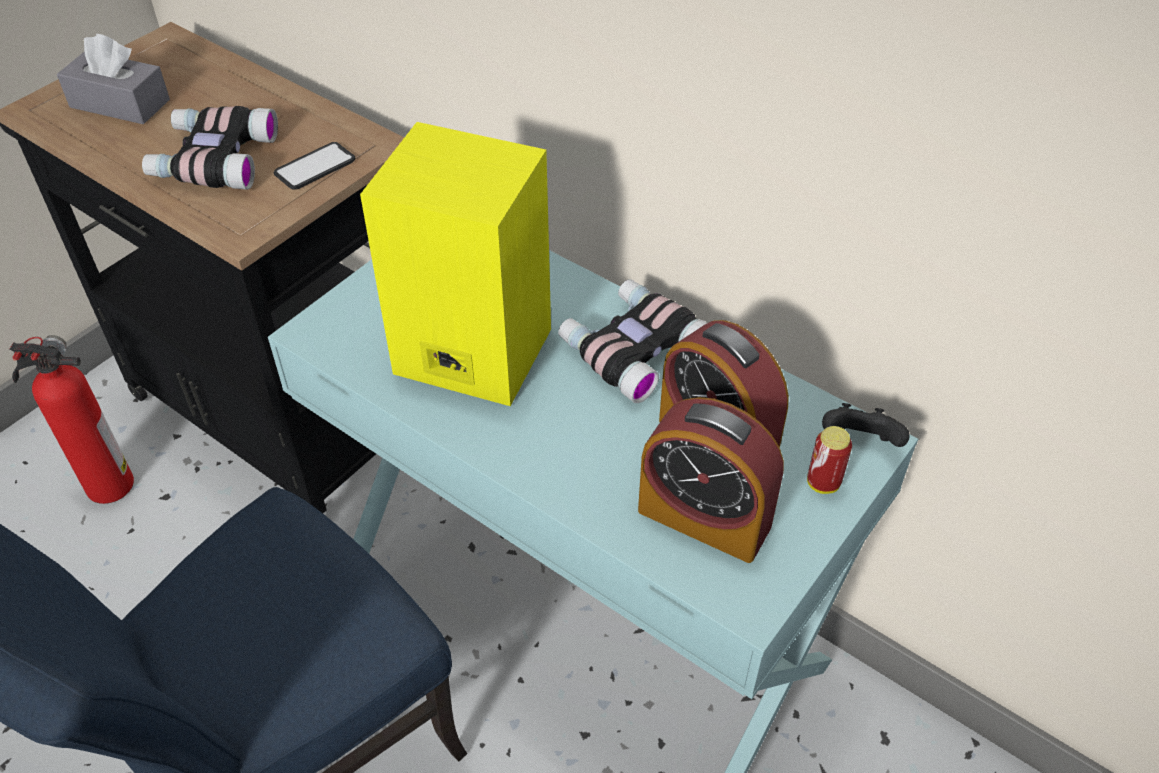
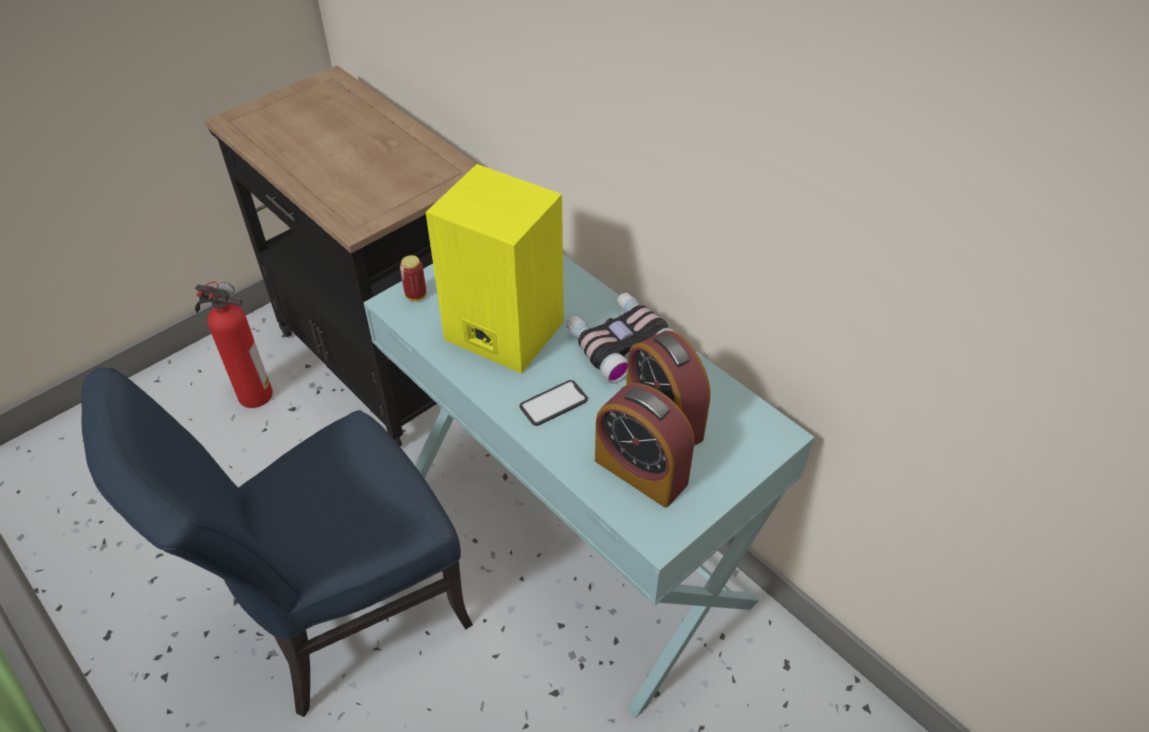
camera: 10 degrees right, 0 degrees up
grey tissue box [57,34,170,124] -> none
binoculars [142,106,278,190] -> none
phone [274,142,355,190] -> phone moved to [519,380,588,426]
can [807,426,852,494] -> can moved to [400,255,426,301]
black game controller [822,403,910,447] -> none

